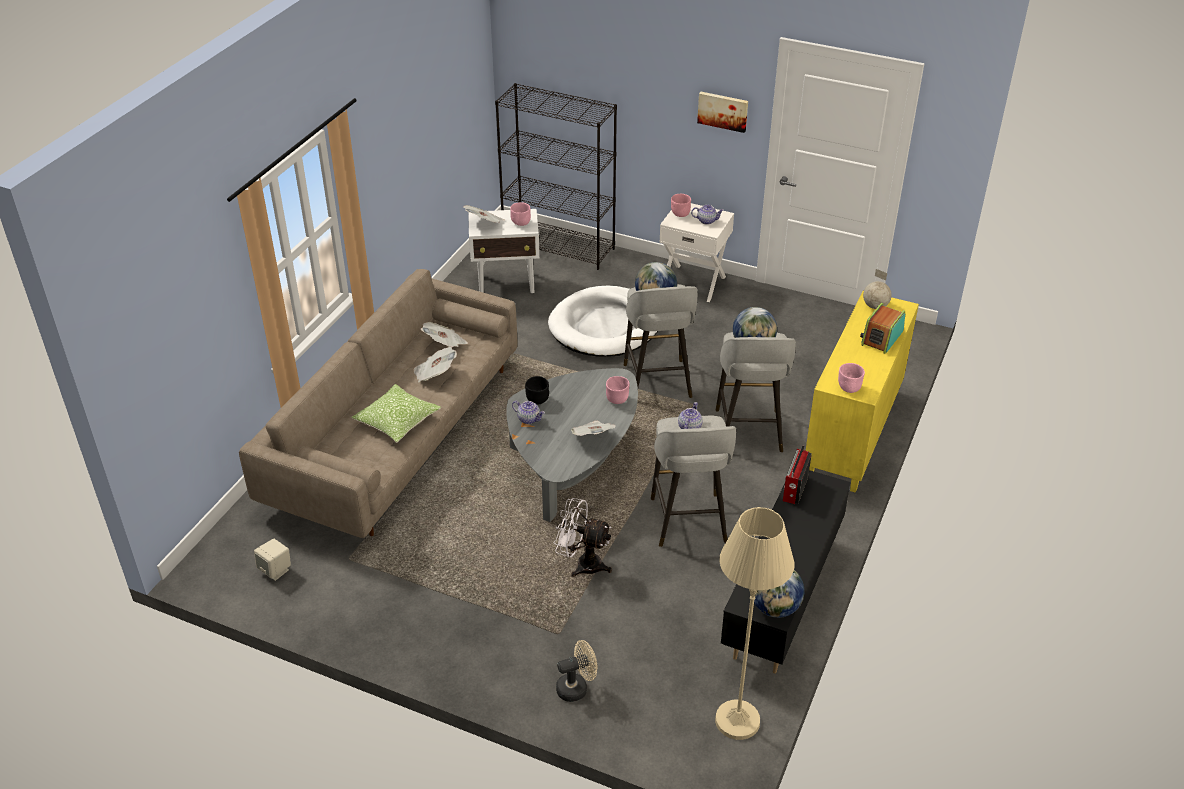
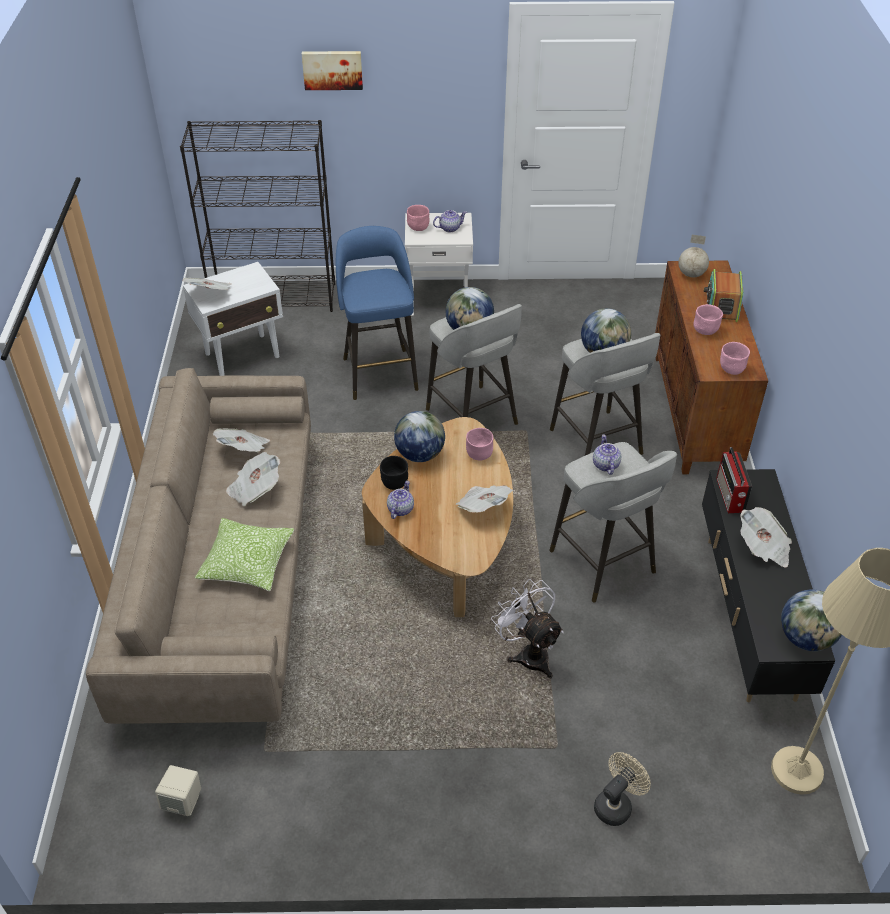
camera: 25 degrees left, 5 degrees up
grey coffee table [506,368,638,522] -> brown coffee table [362,417,513,617]
pink bowl [510,202,531,226] -> pink bowl moved to [693,304,723,335]
teapot [512,401,545,424] -> teapot turned 75 degrees counterclockwise [387,481,414,519]
white dog bed [548,286,658,357] -> blue stool [336,226,419,400]
white fan [554,498,612,577] -> white fan turned 60 degrees clockwise [491,579,564,678]
picture [697,92,748,133] -> picture moved to [302,51,363,90]
yellow cabinet [805,291,919,493] -> brown cabinet [655,260,768,474]
none -> globe [394,411,445,462]
none -> newspaper [740,507,792,568]

